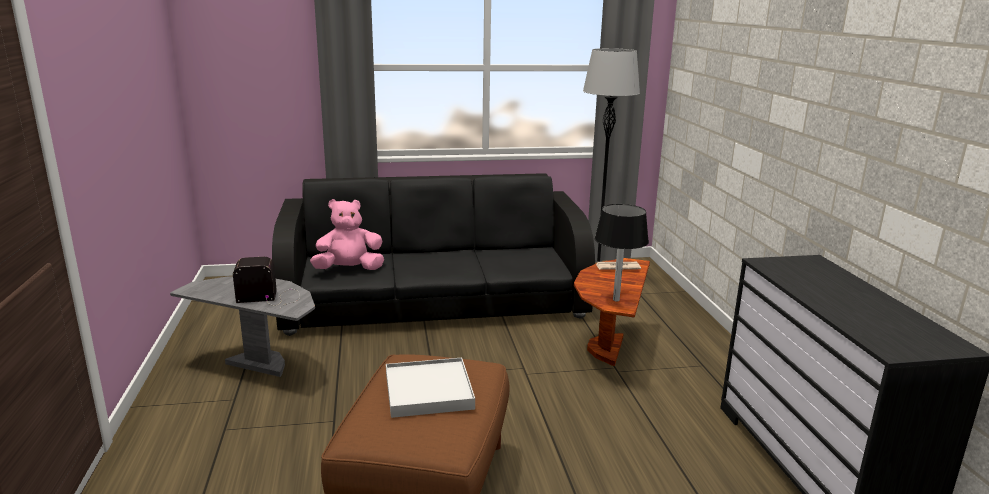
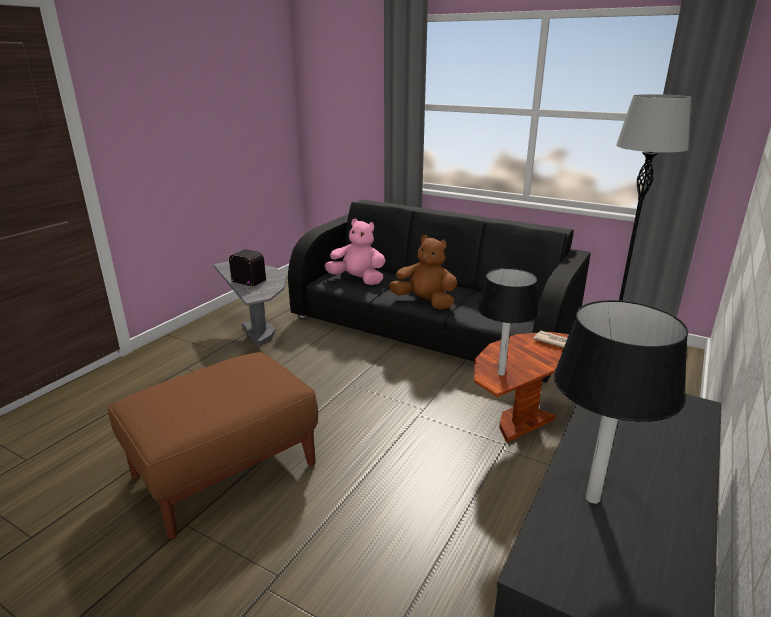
camera: 40 degrees right, 5 degrees up
white tray [386,358,475,418] -> none
none -> brown plush toy [389,235,457,310]
none -> black table lamp [554,300,688,504]

